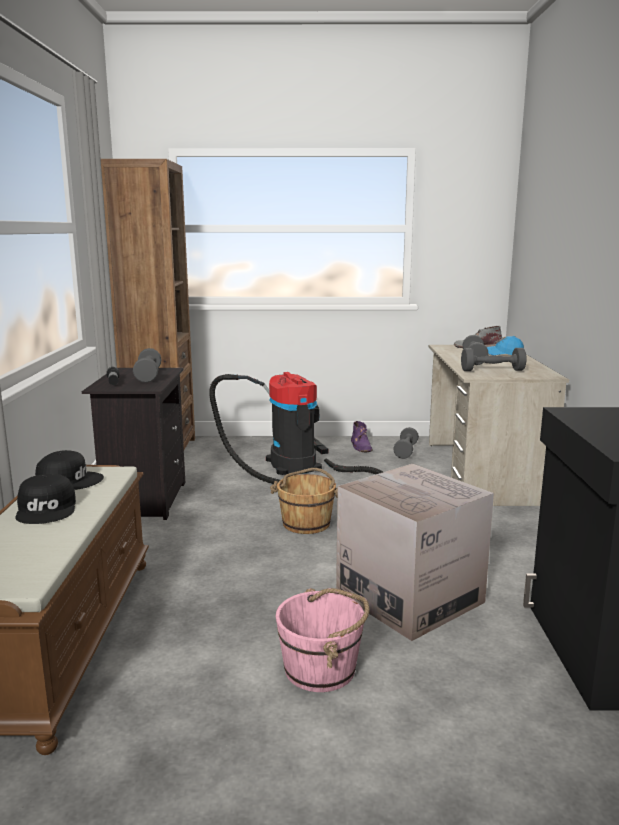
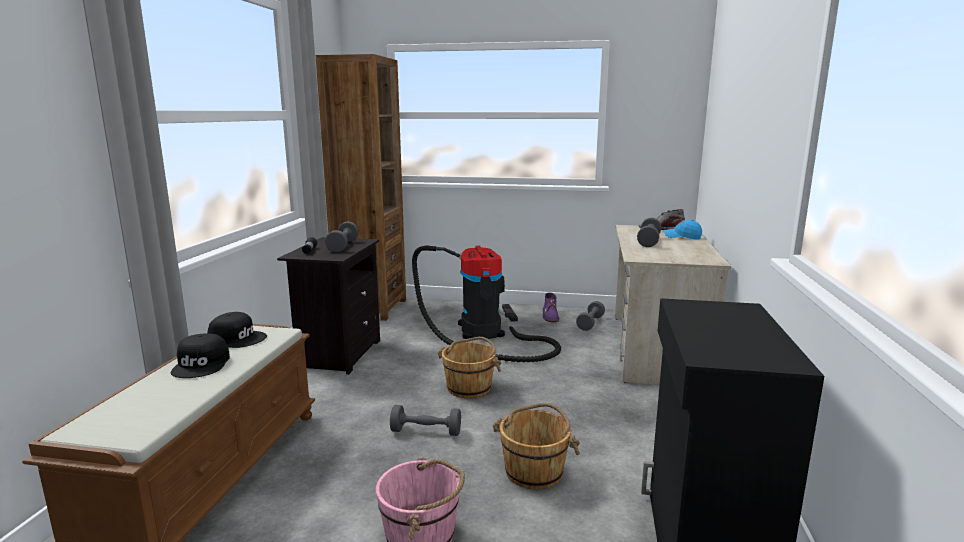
camera: 10 degrees right, 0 degrees up
cardboard box [336,464,494,641] -> brown bucket [492,403,580,489]
grey dumbbell [461,348,527,371] -> grey dumbbell moved to [390,405,461,436]

